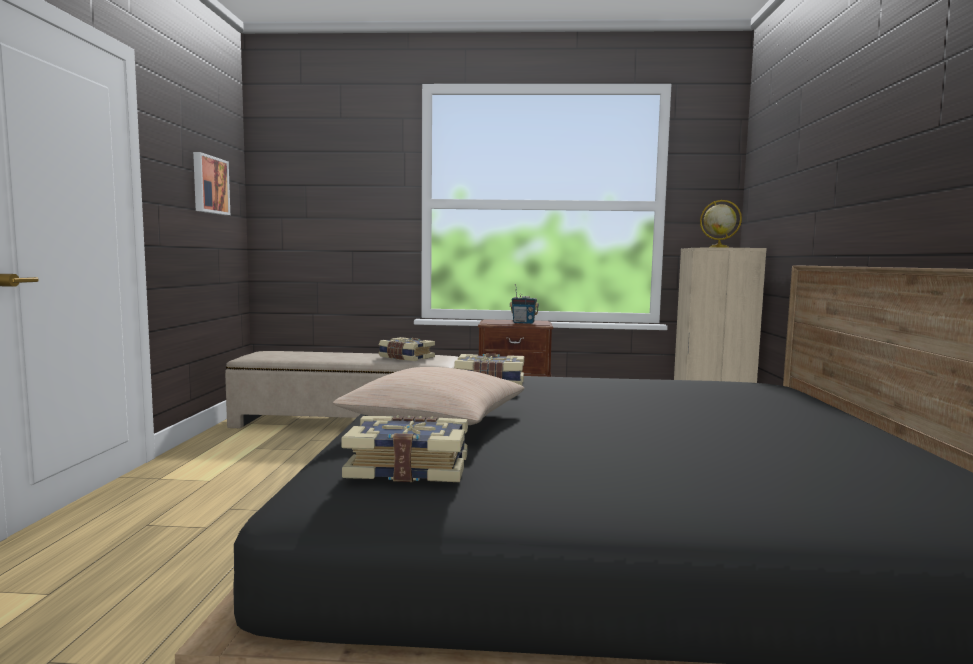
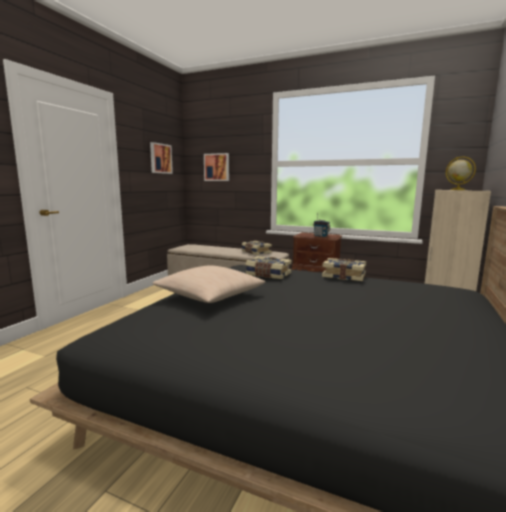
camera: 20 degrees right, 5 degrees up
book [342,415,468,482] -> book moved to [322,258,366,281]
none -> picture [204,153,229,181]

